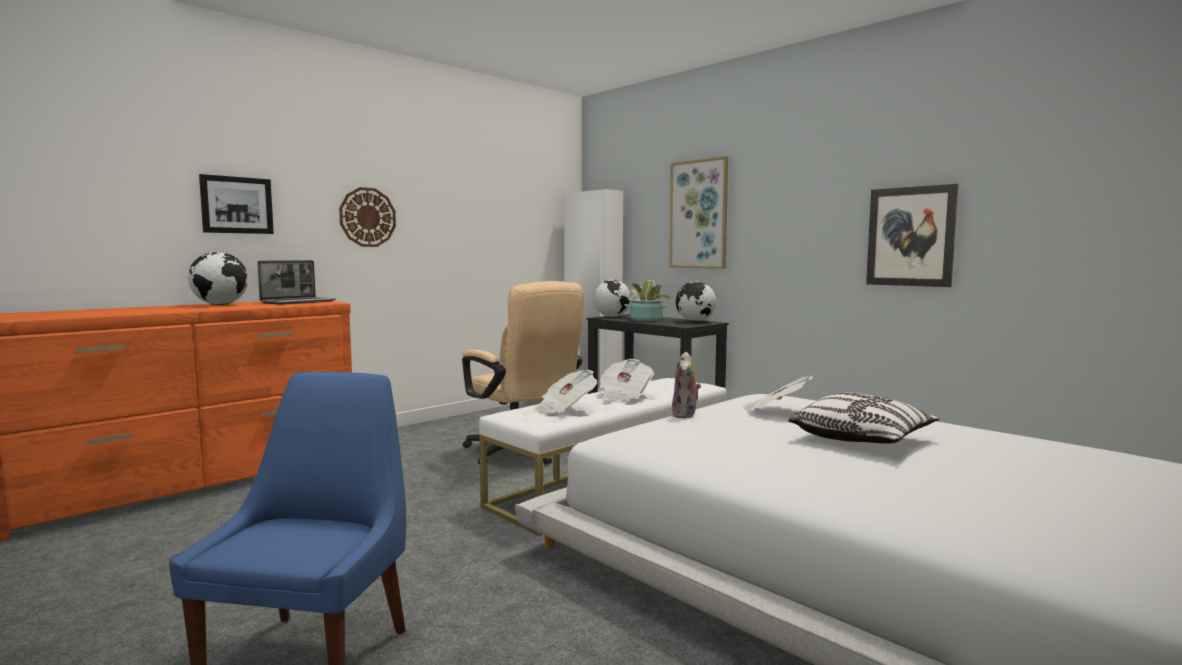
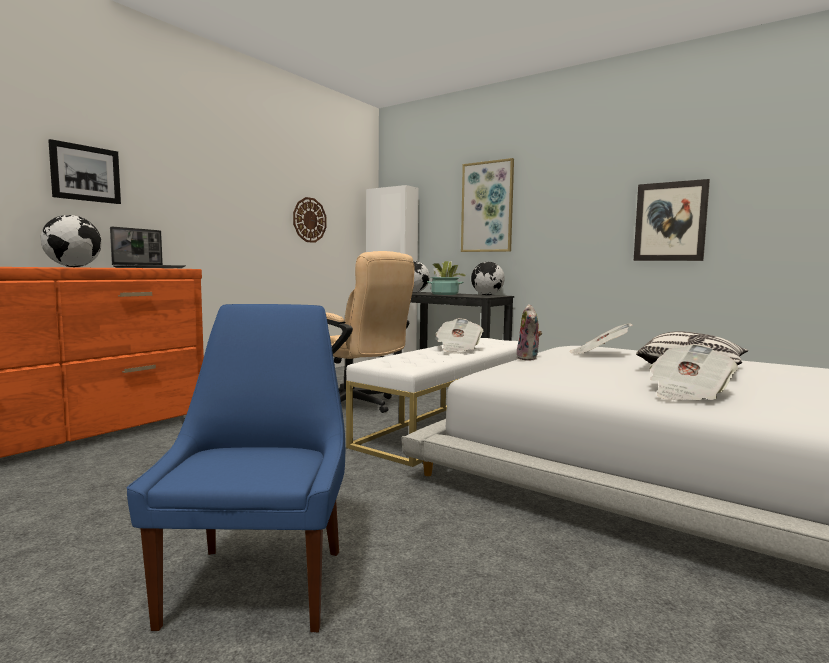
camera: 10 degrees left, 0 degrees up
wall clock [339,187,396,247] -> wall clock moved to [293,197,326,243]
newspaper [533,370,597,413] -> newspaper moved to [649,344,738,400]

